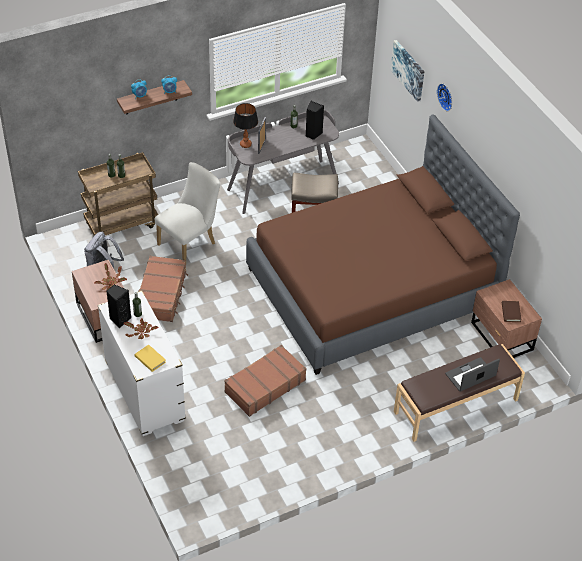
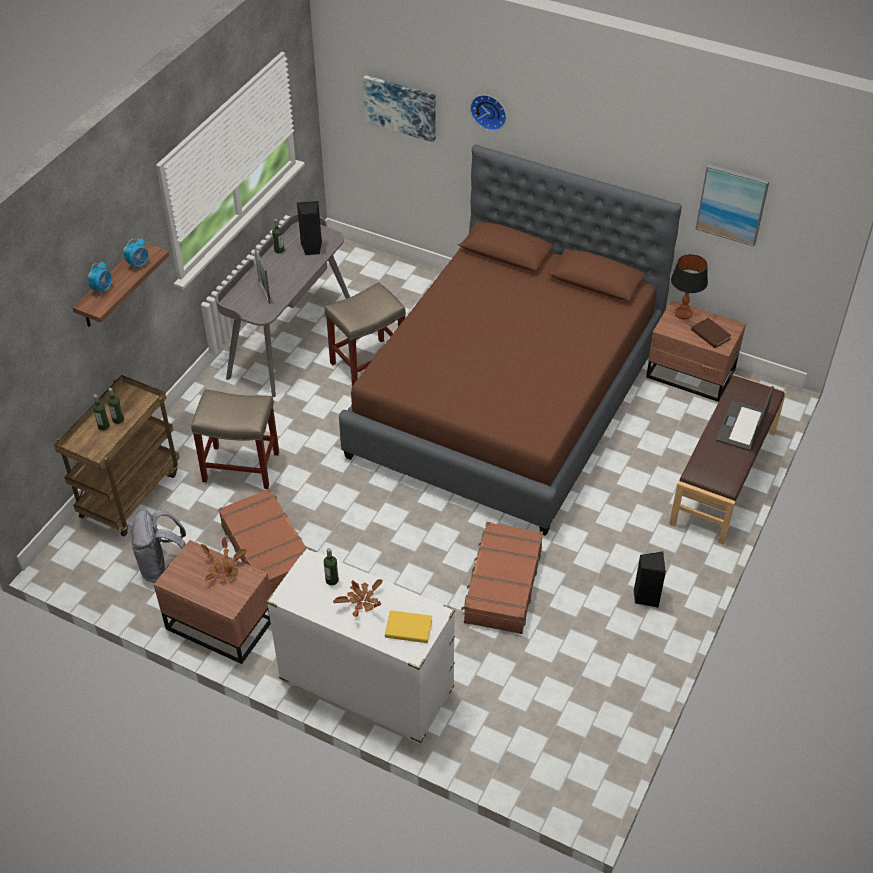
camera: 35 degrees left, 0 degrees up
black speaker [106,284,131,328] -> black speaker moved to [634,552,666,607]
white chair [154,162,220,260] -> beige stool [191,389,279,489]
table lamp [233,103,258,148] -> table lamp moved to [671,254,708,319]
none -> picture [696,164,769,247]

